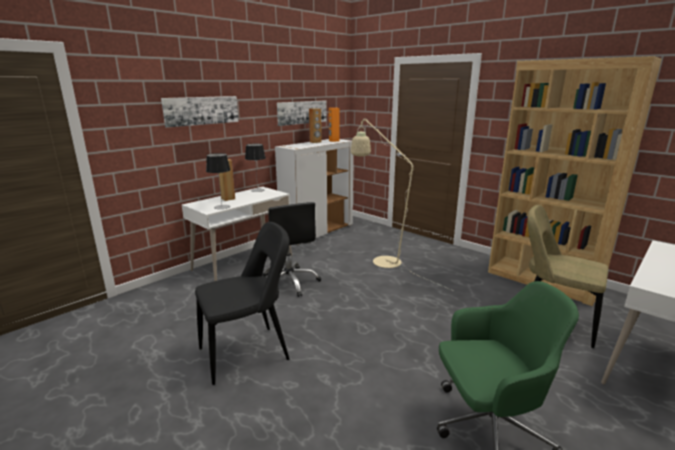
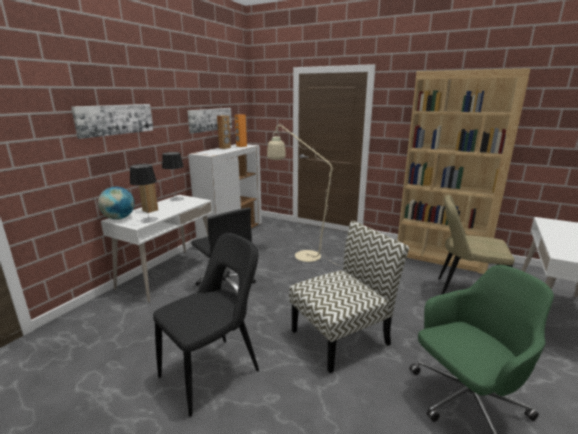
camera: 15 degrees left, 0 degrees up
none -> globe [98,187,135,220]
none -> chair [289,221,409,373]

